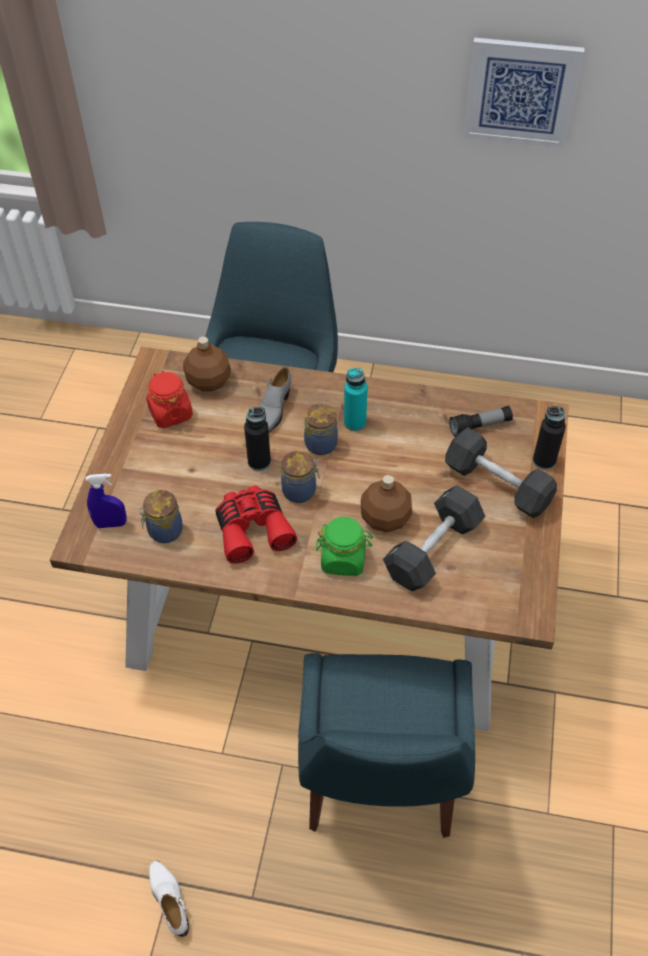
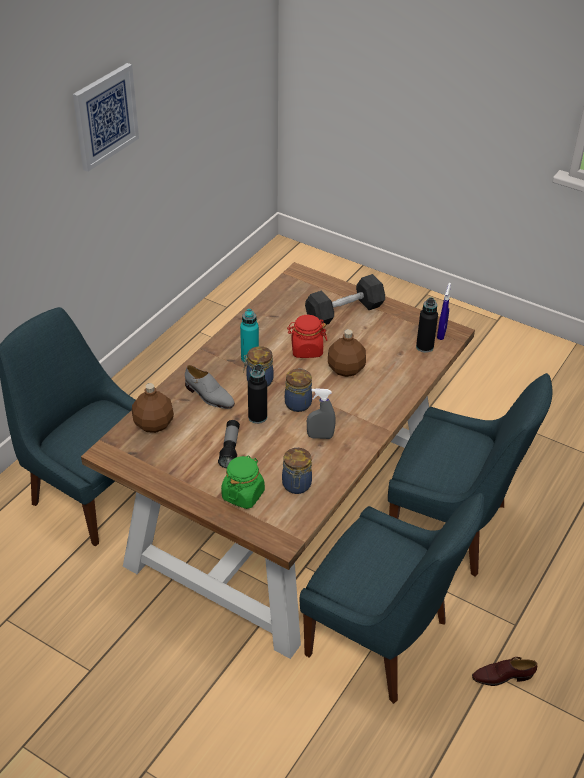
camera: 70 degrees left, 10 degrees down
blue spray bottle [86,474,127,528] -> blue spray bottle moved to [437,283,451,340]
red jar [146,370,193,428] -> red jar moved to [287,315,327,358]
white shoe [149,860,189,937] -> brown shoe [472,657,537,686]
red binoculars [215,486,297,564] -> grey spray bottle [307,388,335,439]
green jar [316,517,373,576] -> green jar moved to [221,455,265,509]
black dumbbell [383,485,485,591] -> none
flashlight [449,406,513,437] -> flashlight moved to [218,420,240,468]
black bottle [533,406,566,470] -> black bottle moved to [416,297,438,353]
none -> blue chair [300,493,485,704]

